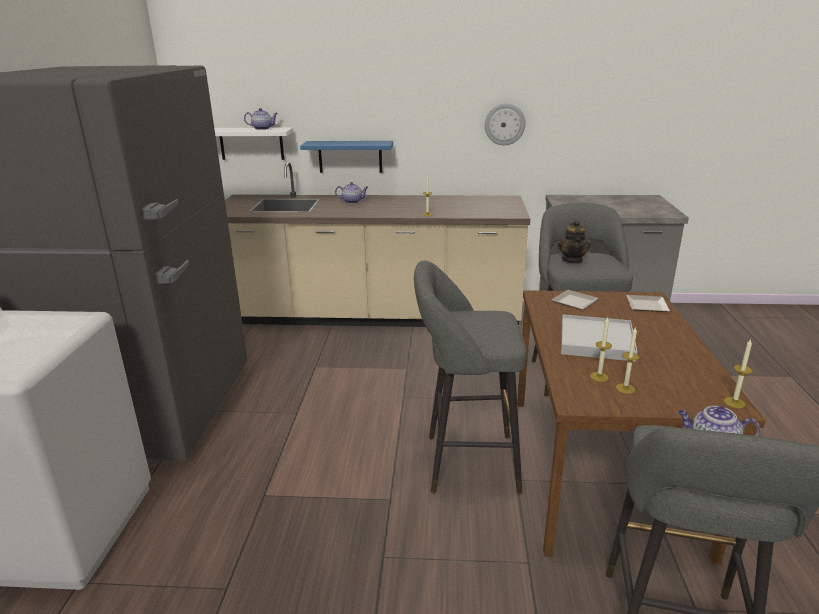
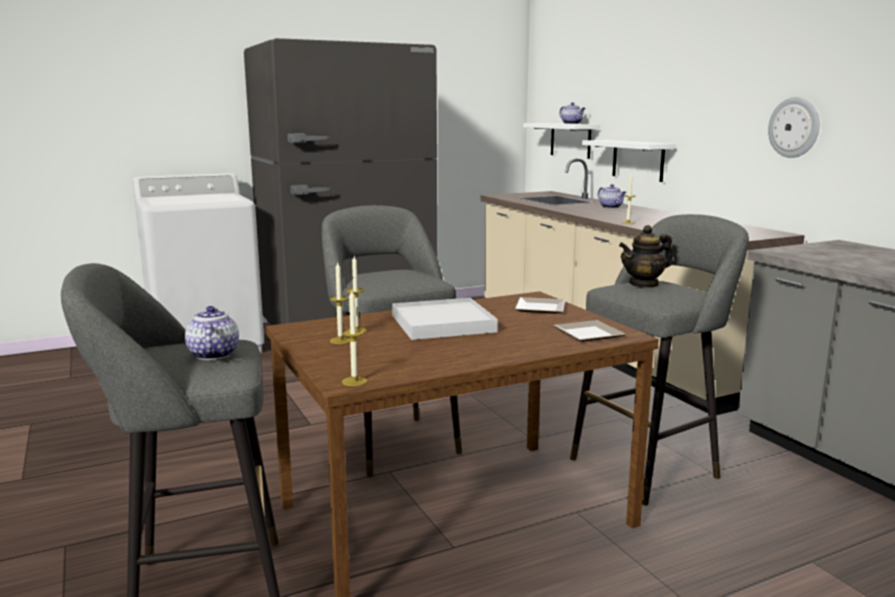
camera: 60 degrees right, 10 degrees down
blue shelf [300,141,393,173] -> white shelf [582,140,676,182]

